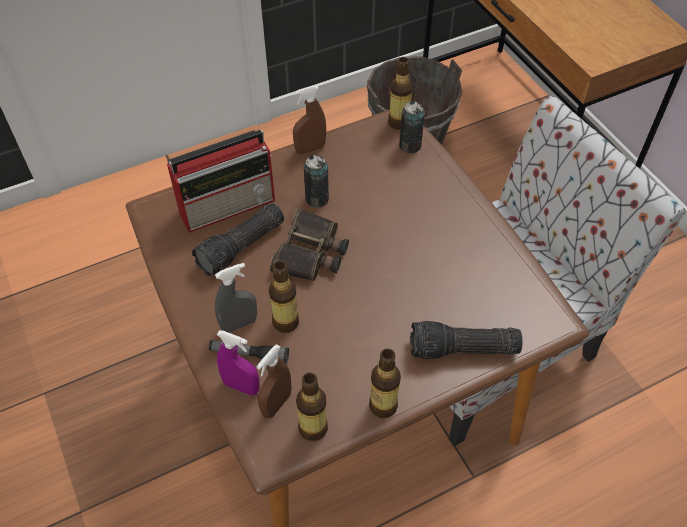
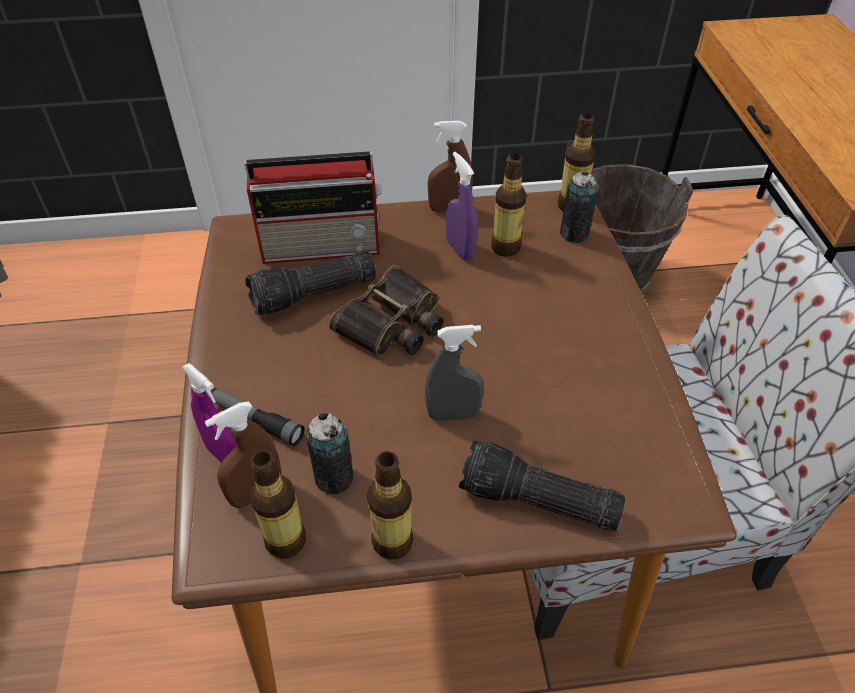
camera: 20 degrees right, 5 degrees down
grey spray bottle [215,263,257,333] -> grey spray bottle moved to [425,325,484,421]
bottle [269,261,299,333] -> bottle moved to [491,154,527,257]
can [304,155,329,208] -> can moved to [306,413,354,494]
none -> purple spray bottle [446,152,477,261]

